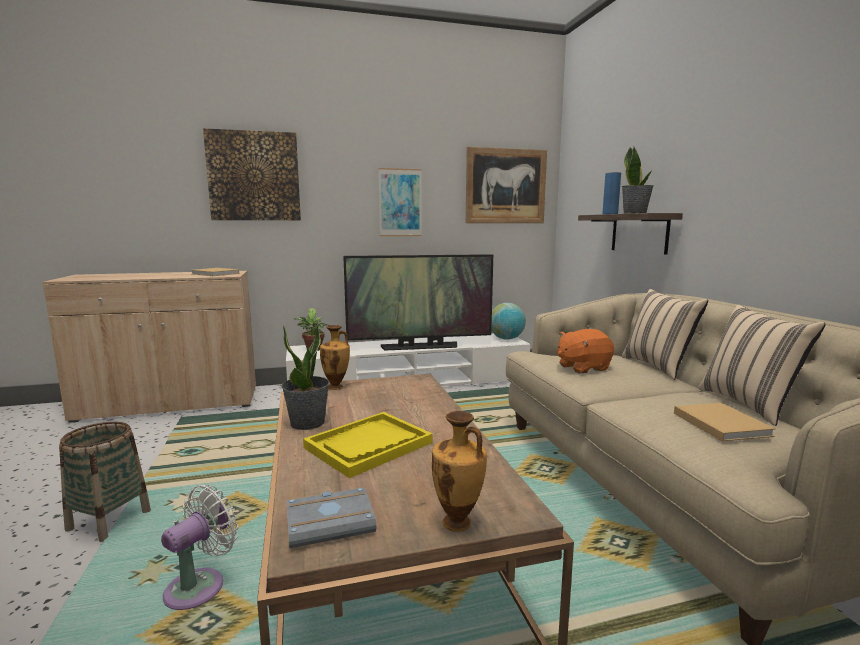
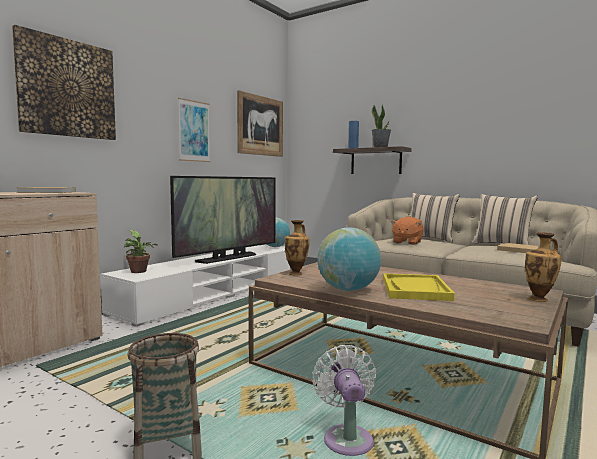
camera: 40 degrees left, 5 degrees down
potted plant [281,320,329,430] -> globe [317,227,381,291]
grey book [287,487,376,549] -> none

